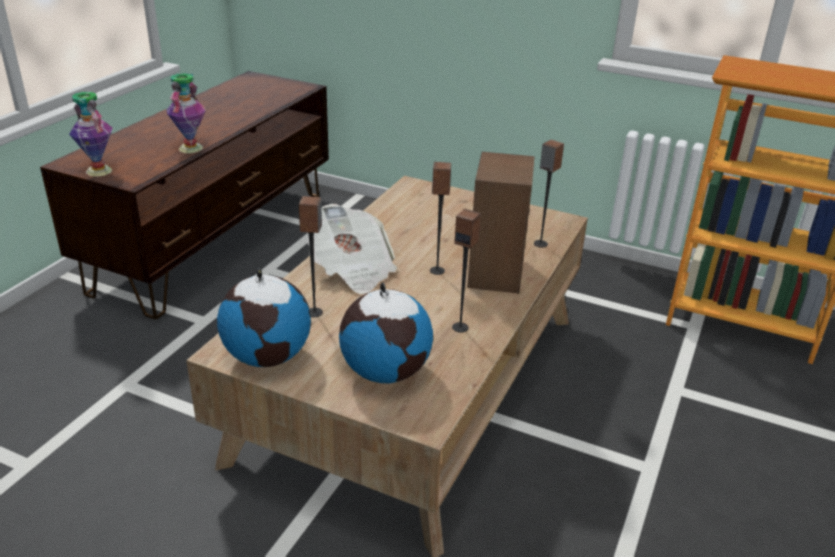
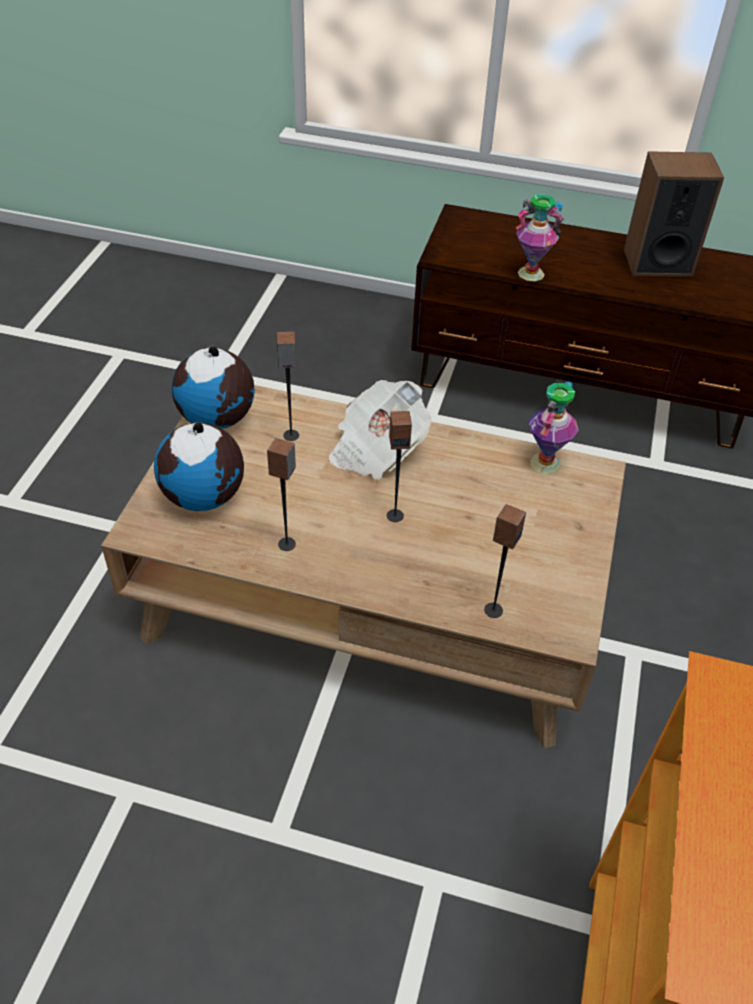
camera: 80 degrees right, 15 degrees up
vase [69,92,113,177] -> vase moved to [529,382,579,474]
speaker [467,152,535,294] -> speaker moved to [624,151,724,277]

